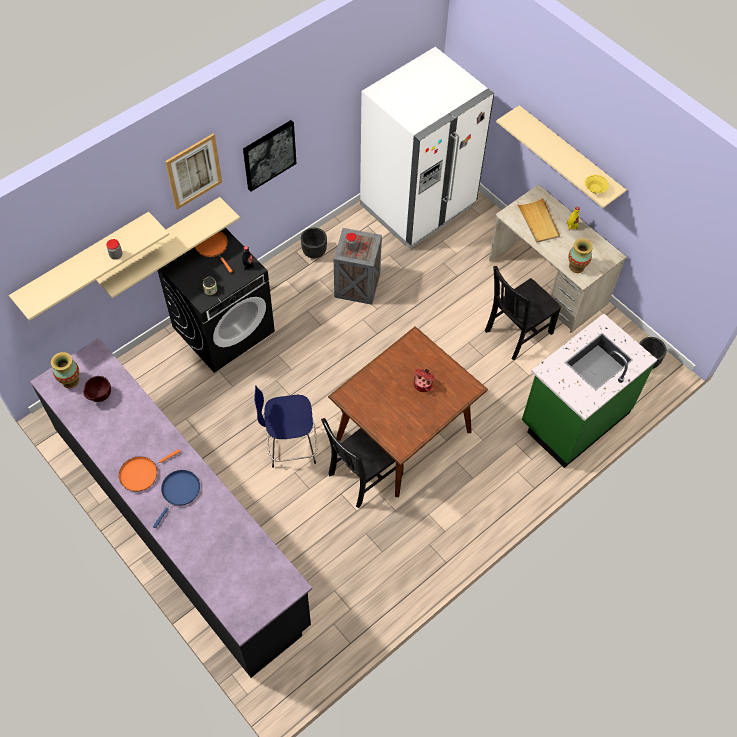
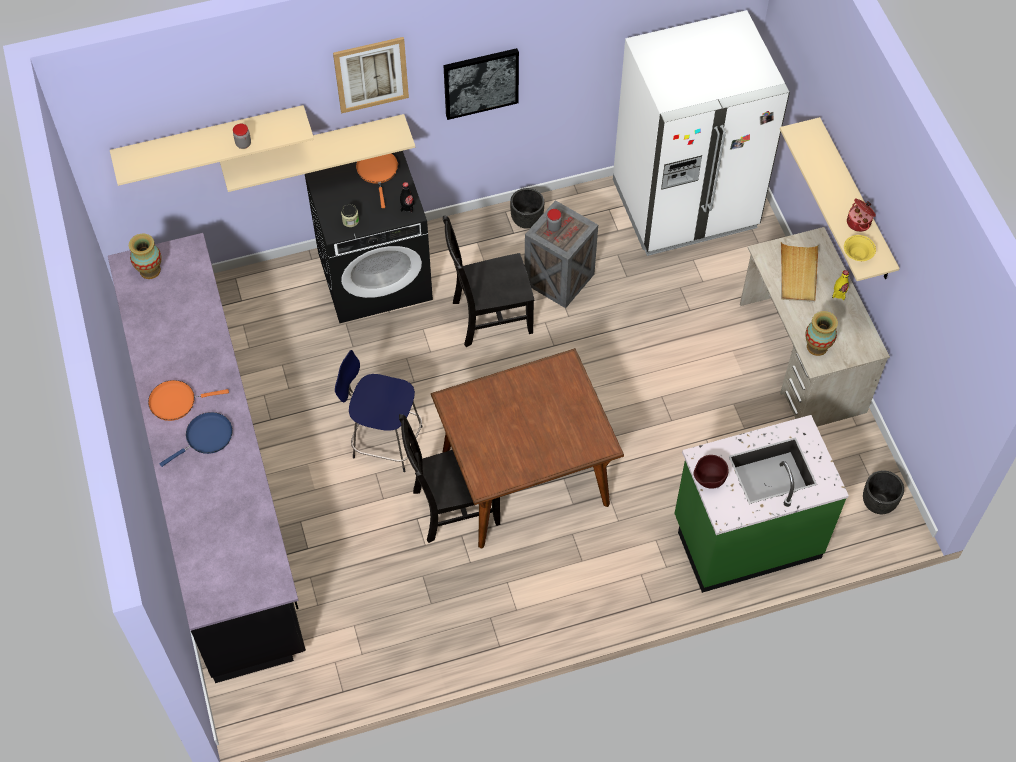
camera: 25 degrees right, 0 degrees up
brown bowl [83,376,111,402] -> brown bowl moved to [693,455,728,489]
cooking pot [414,369,435,392] -> cooking pot moved to [847,198,876,232]
black chair [485,266,561,360] -> black chair moved to [443,216,534,347]

